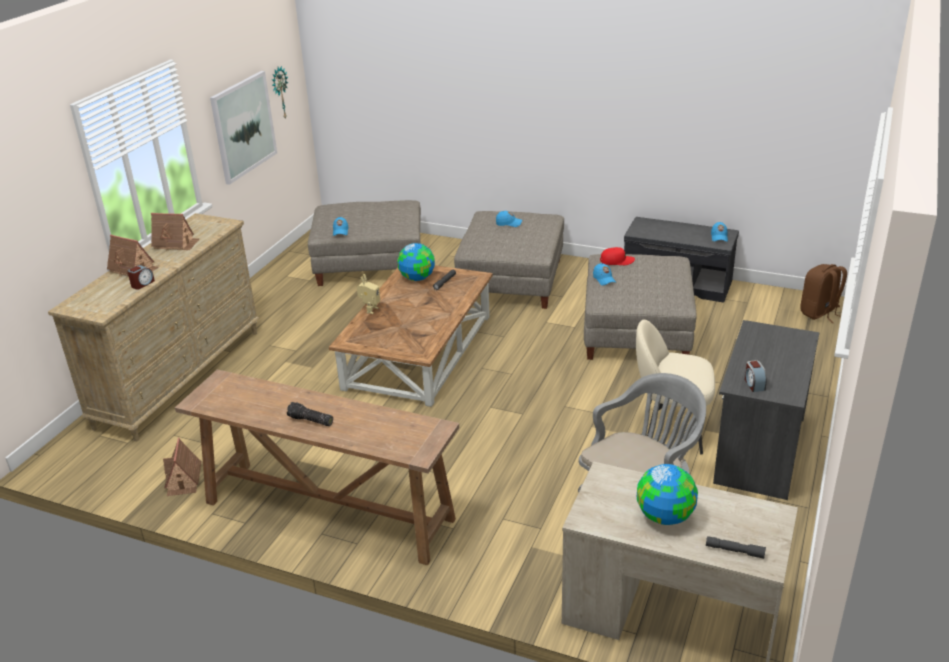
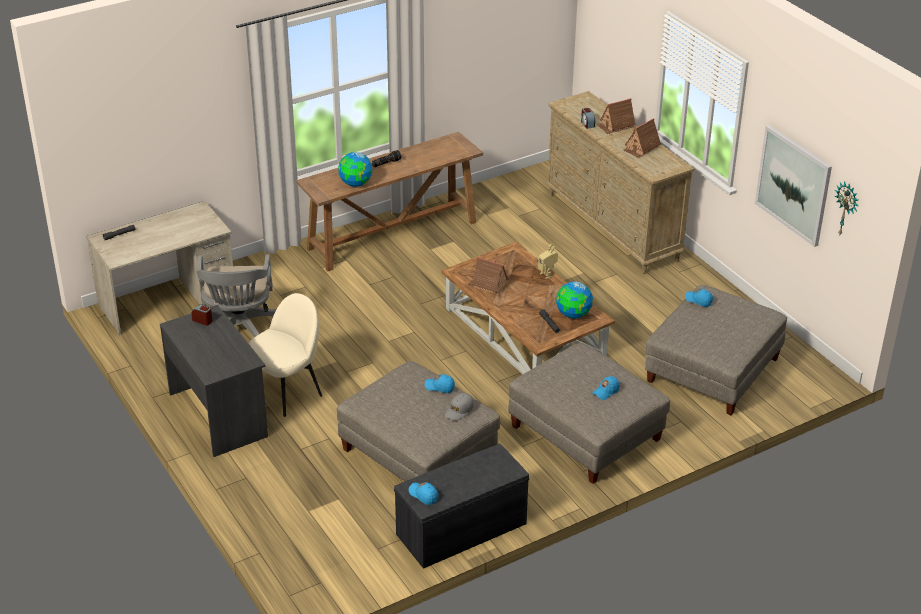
camera: 125 degrees right, 5 degrees up
toy house [163,438,201,496] -> toy house moved to [468,257,508,294]
red cap [600,247,635,265] -> grey cap [445,393,474,420]
globe [637,464,698,525] -> globe moved to [338,152,372,187]
brown backpack [800,264,847,323] -> none

